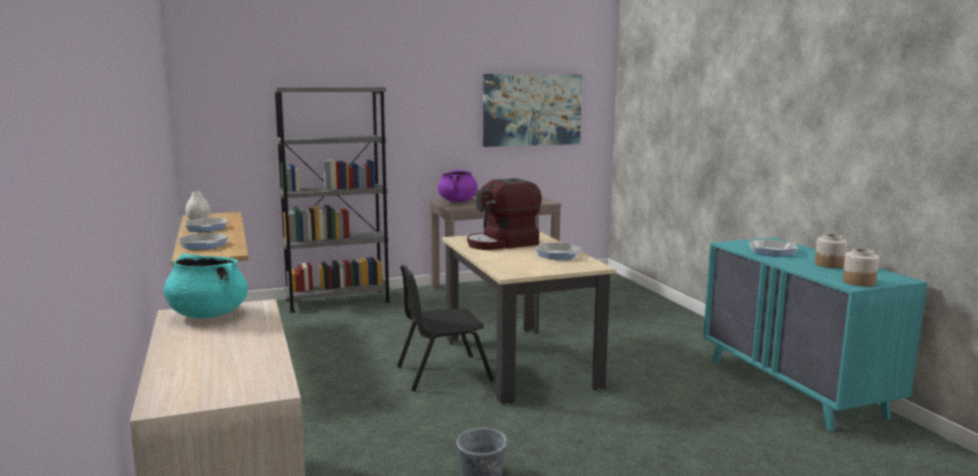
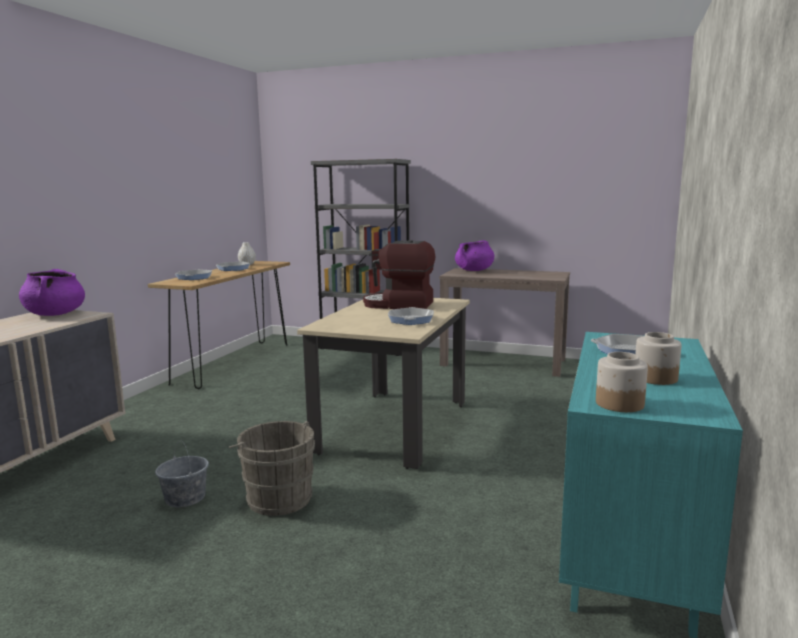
camera: 40 degrees right, 0 degrees up
turquoise cooking pot [163,254,248,318] -> purple cooking pot [19,269,85,316]
black chair [397,265,494,391] -> none
picture [483,74,582,147] -> none
none -> grey bucket [228,421,315,516]

